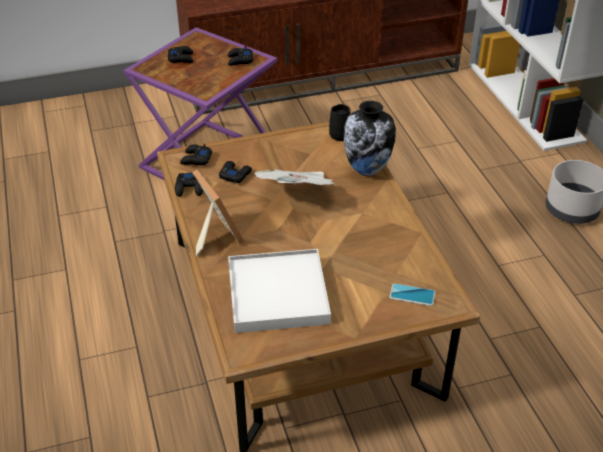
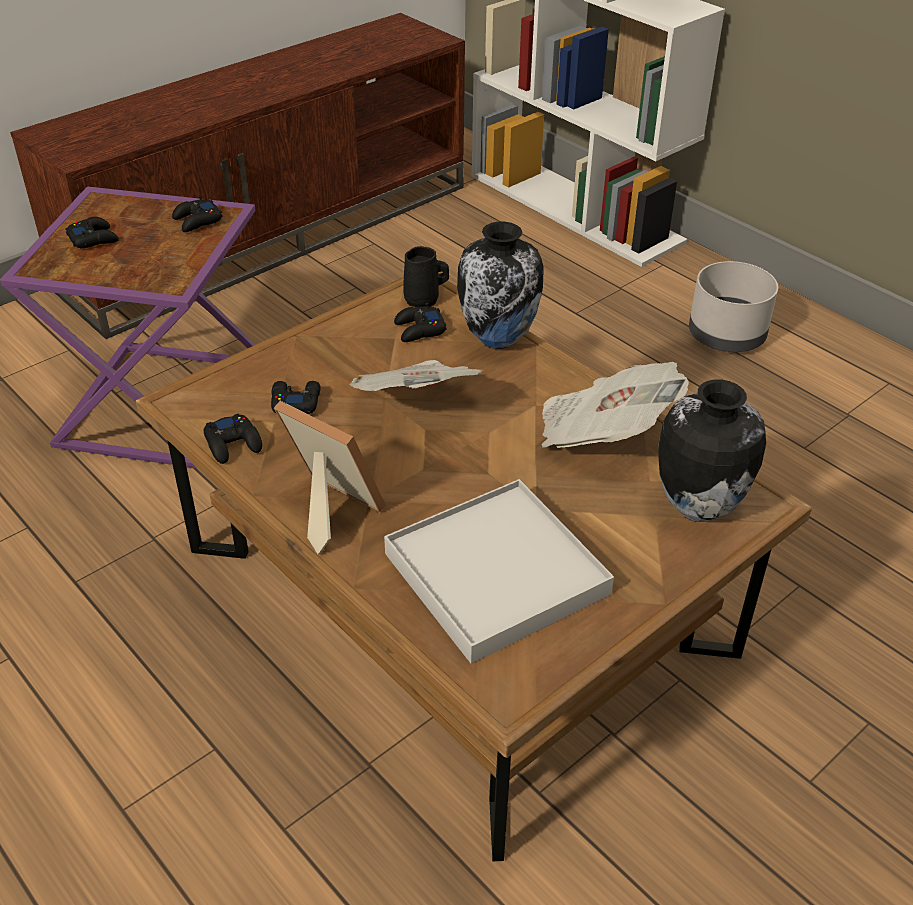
camera: 25 degrees left, 0 degrees up
black game controller [180,144,212,165] -> black game controller moved to [394,302,447,342]
phone [390,283,435,306] -> vase [658,380,766,522]
none -> newspaper [541,362,689,448]

